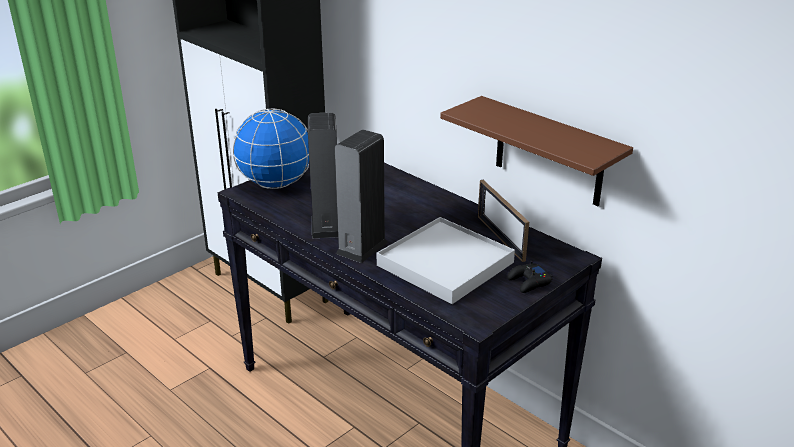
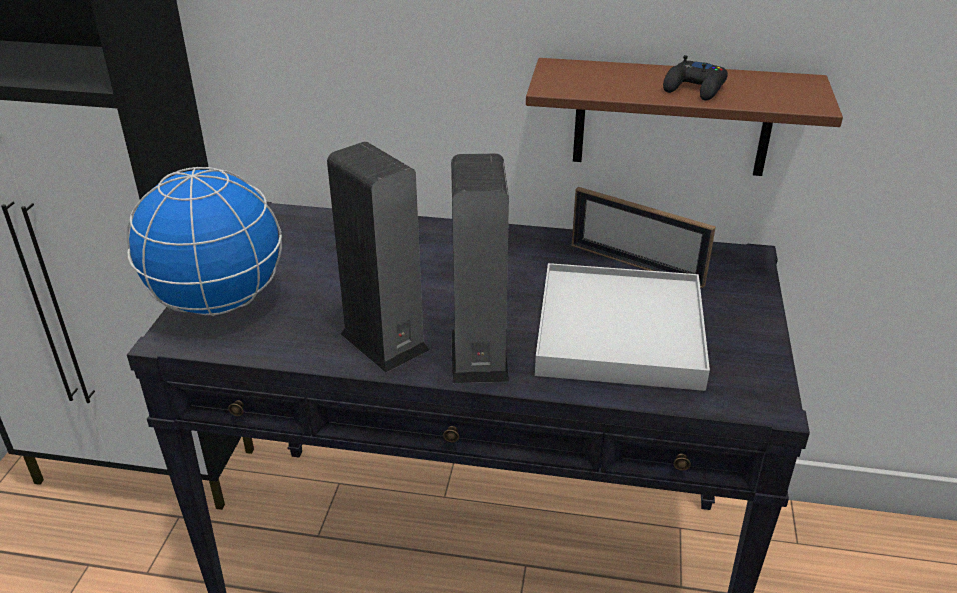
camera: 35 degrees left, 5 degrees up
black game controller [507,260,552,293] -> black game controller moved to [663,55,728,101]

